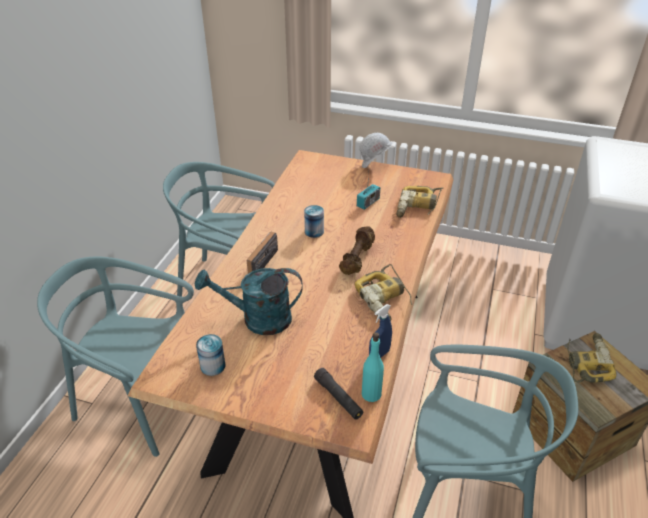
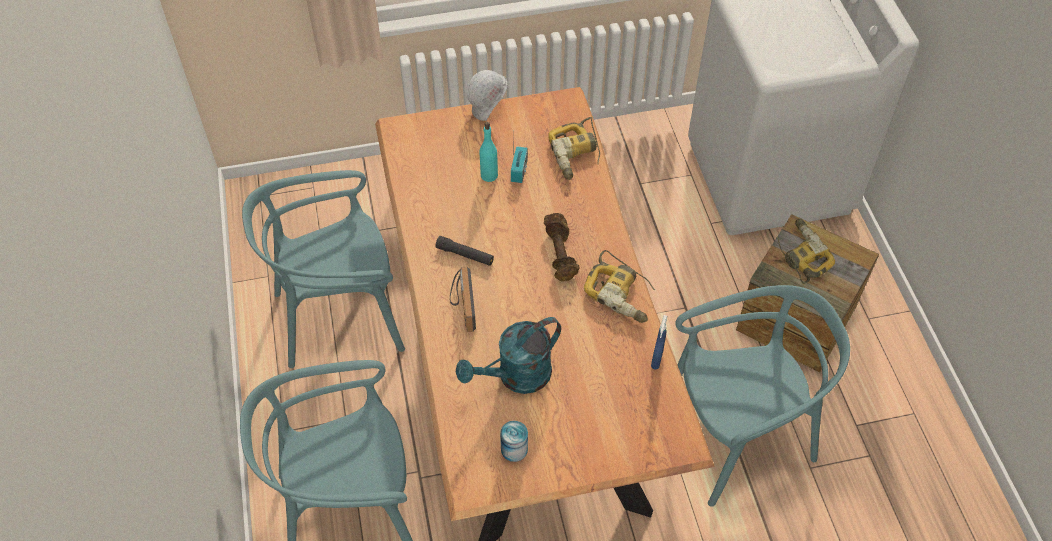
camera: 30 degrees left, 15 degrees up
can [304,205,324,238] -> none
black flashlight [314,368,363,420] -> black flashlight moved to [435,236,494,266]
turquoise bottle [362,332,384,402] -> turquoise bottle moved to [480,122,498,182]

